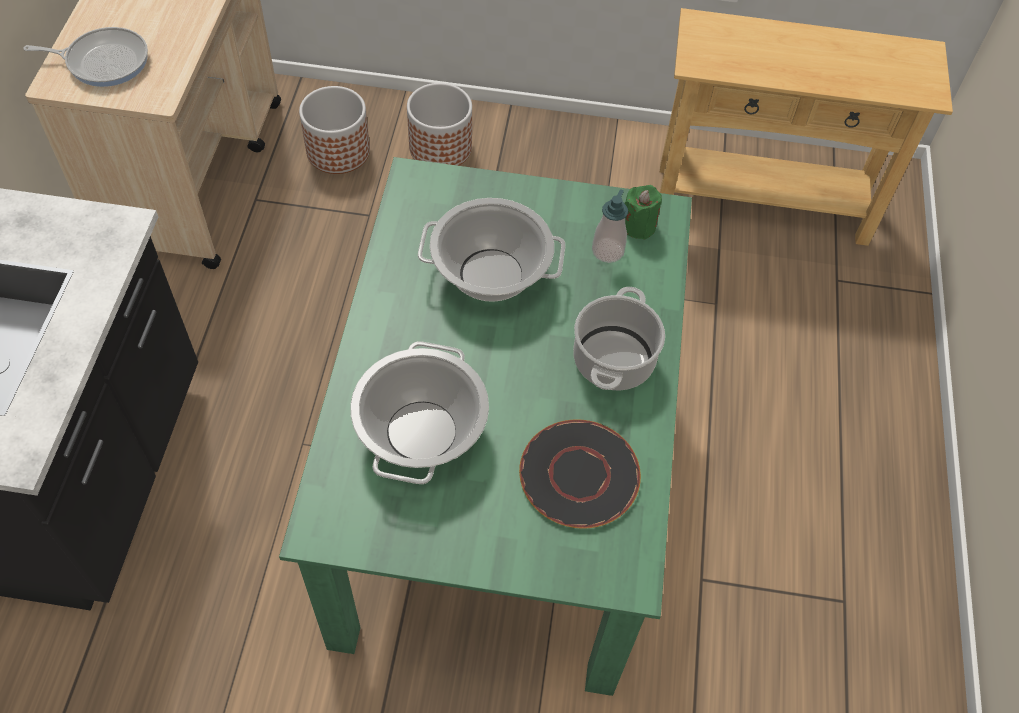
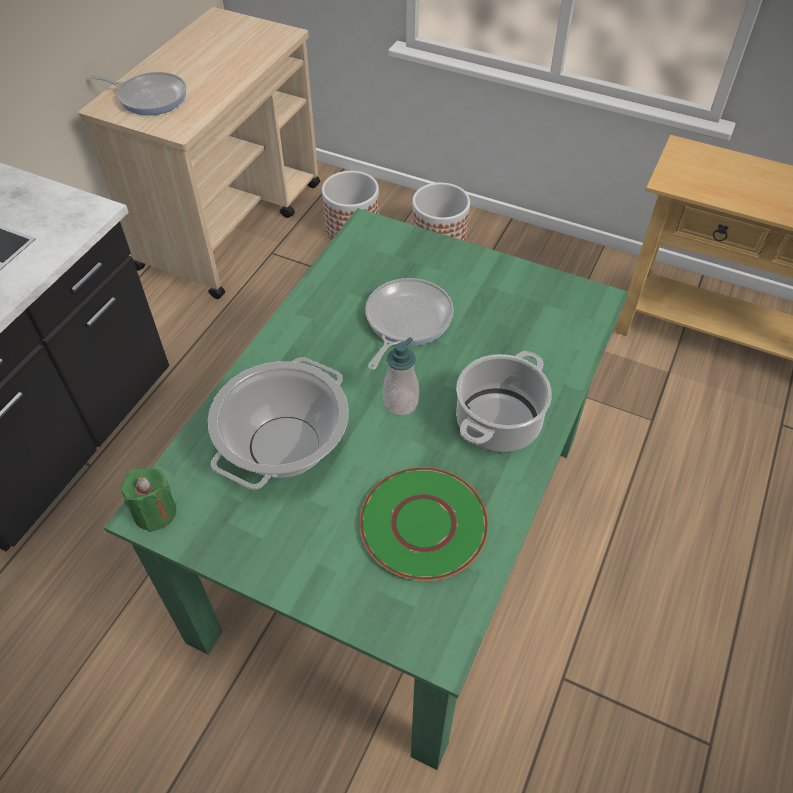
camera: 20 degrees right, 5 degrees down
cooking pot [418,198,565,302] -> frying pan [365,278,454,370]
black plate [519,419,641,528] -> green plate [360,467,488,581]
soap dispenser [592,190,628,263] -> soap dispenser moved to [383,337,419,416]
green candle [625,185,662,240] -> green candle moved to [120,468,176,532]

